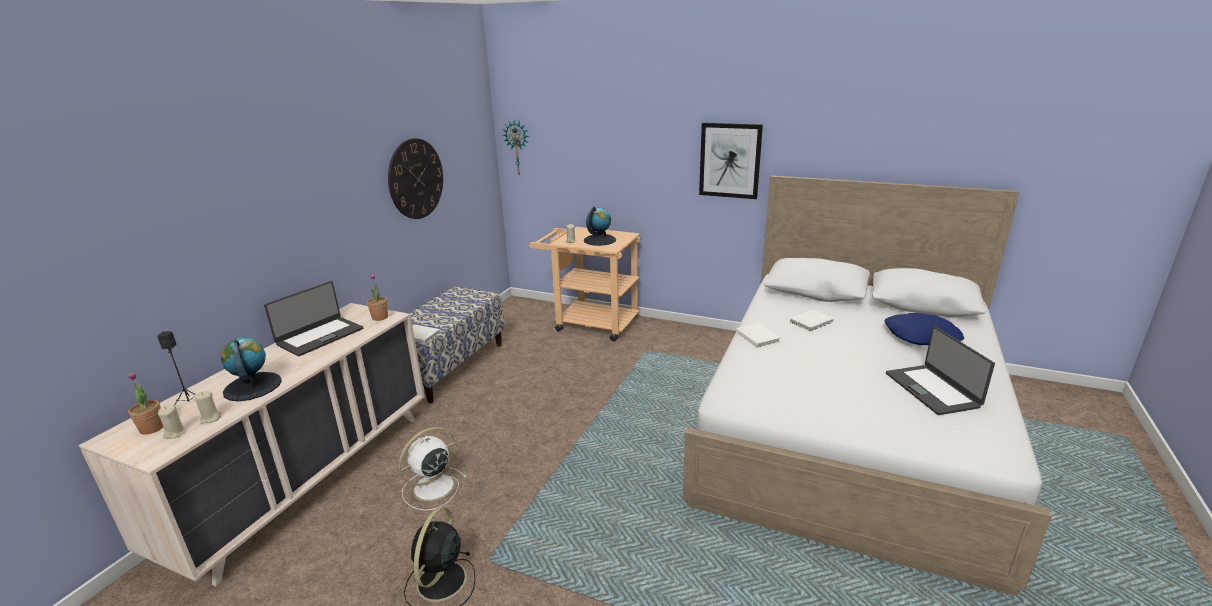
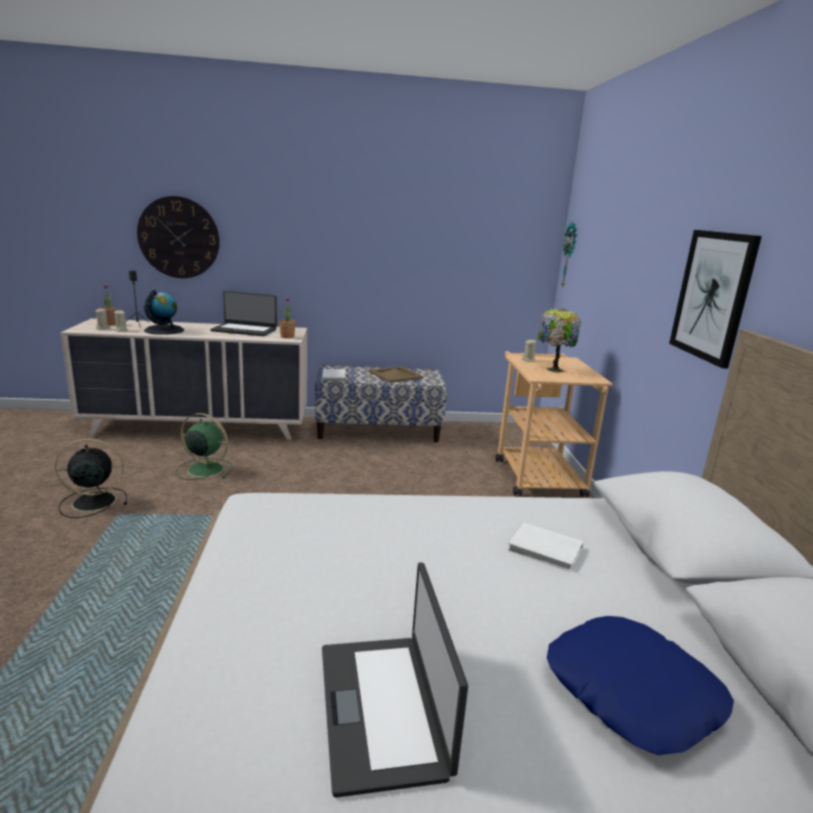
camera: 60 degrees right, 5 degrees down
wall clock [388,138,443,219] -> wall clock moved to [137,196,220,278]
white fan [398,427,467,511] -> green fan [176,413,233,480]
globe [584,206,616,246] -> table lamp [538,309,581,373]
white book [736,323,780,347] -> none
laptop [886,326,995,415] -> laptop turned 60 degrees counterclockwise [322,562,468,798]
none -> beige tray [369,366,423,383]

